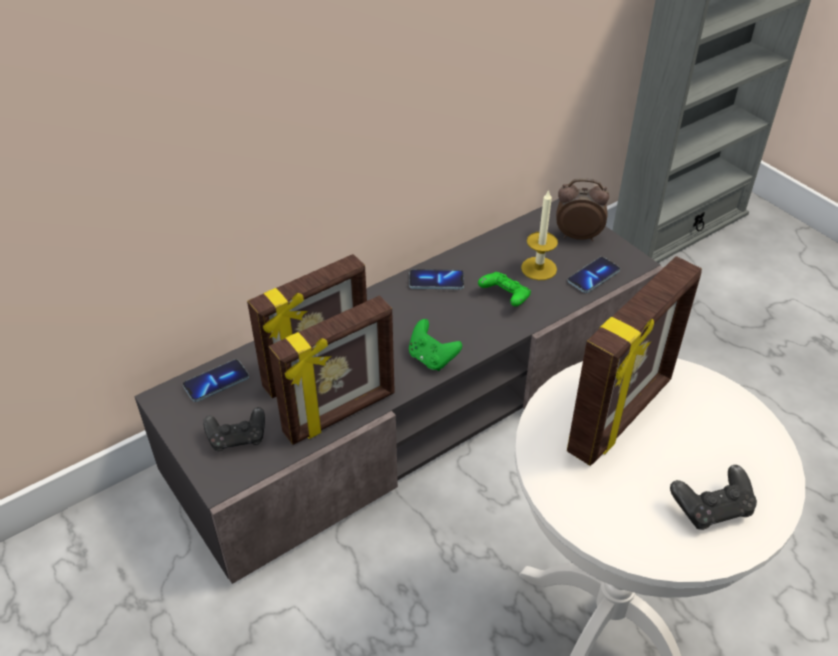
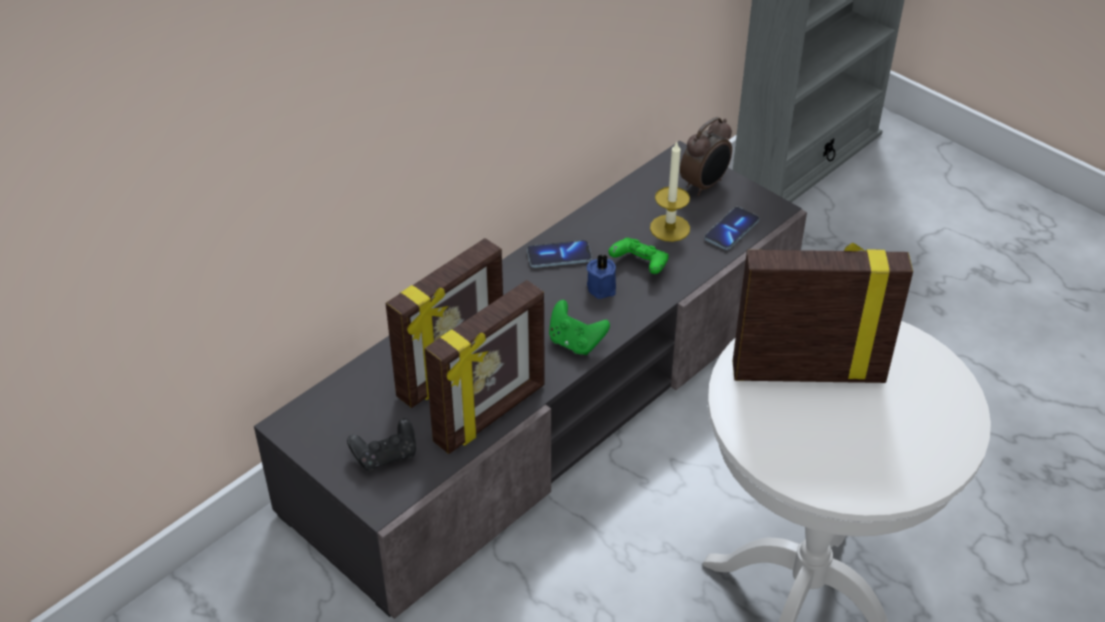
camera: 10 degrees left, 0 degrees up
phone [183,359,249,402] -> none
alarm clock [556,178,609,241] -> alarm clock turned 135 degrees clockwise [680,117,732,196]
picture frame [567,256,702,466] -> picture frame turned 120 degrees counterclockwise [733,243,913,383]
black game controller [670,465,757,530] -> none
none -> blue candle [587,254,616,299]

